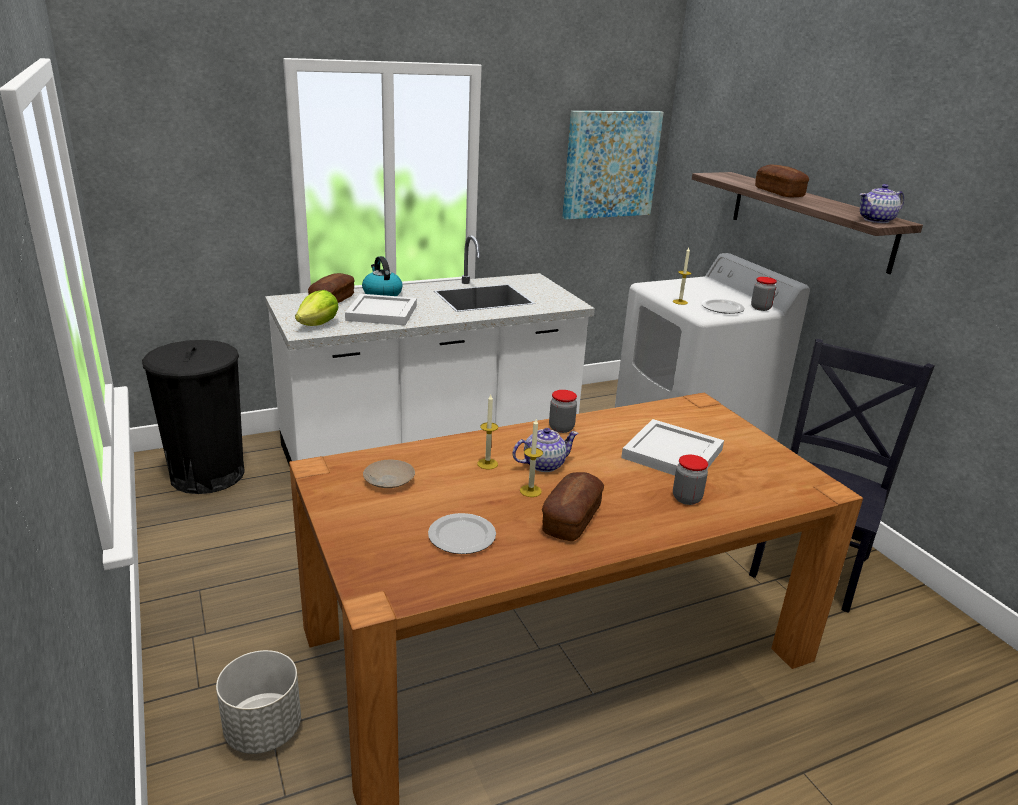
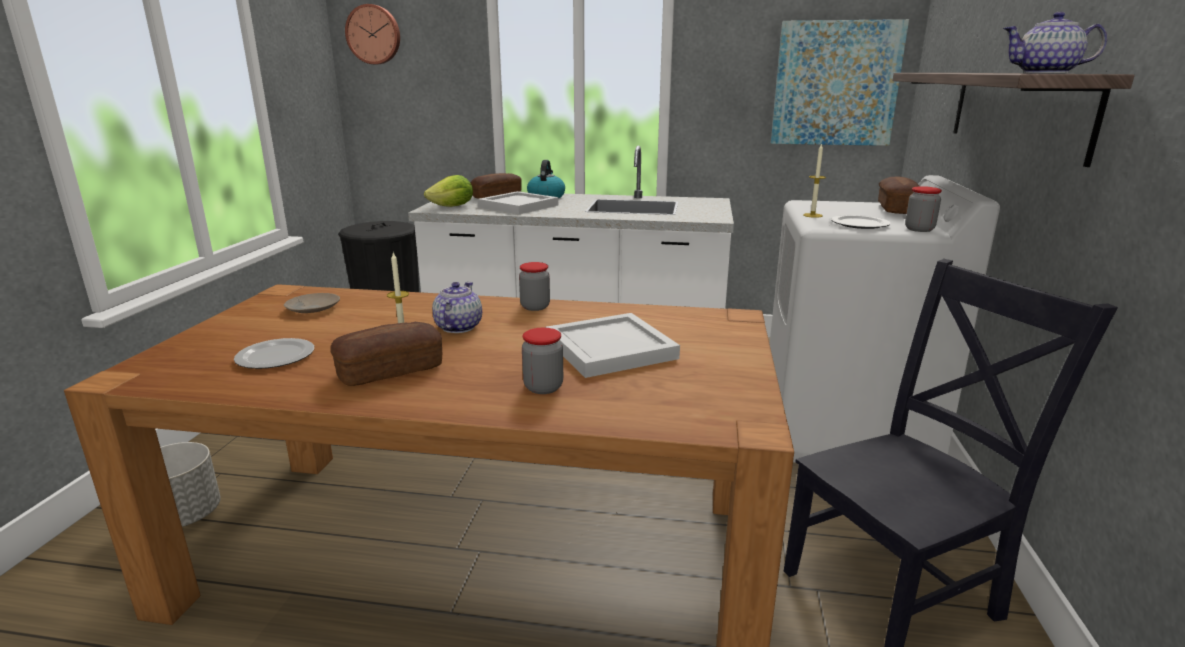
camera: 35 degrees right, 5 degrees down
candle [477,395,498,469] -> none
teapot [513,428,578,472] -> teapot turned 90 degrees counterclockwise [432,282,482,333]
bread [755,165,809,197] -> bread moved to [878,176,920,214]
none -> wall clock [345,4,400,64]

